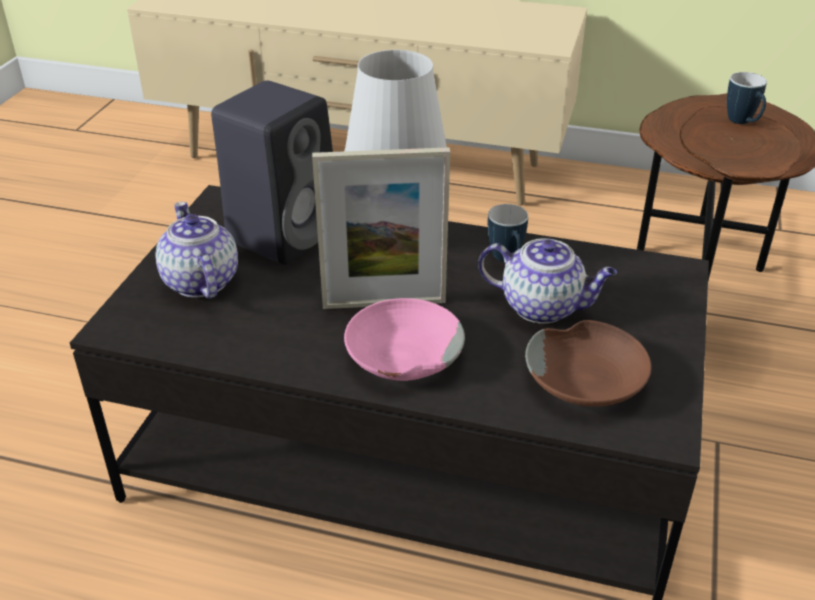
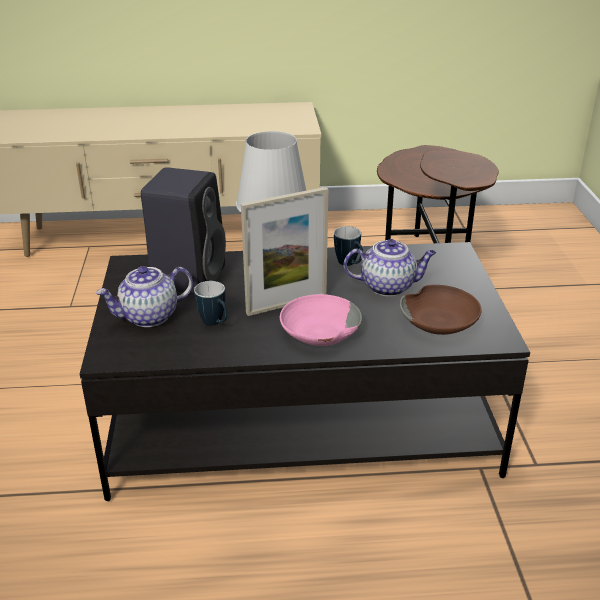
camera: 20 degrees left, 5 degrees down
teapot [155,202,238,299] -> teapot turned 75 degrees counterclockwise [96,266,193,327]
mug [727,72,767,124] -> mug moved to [194,281,227,325]

